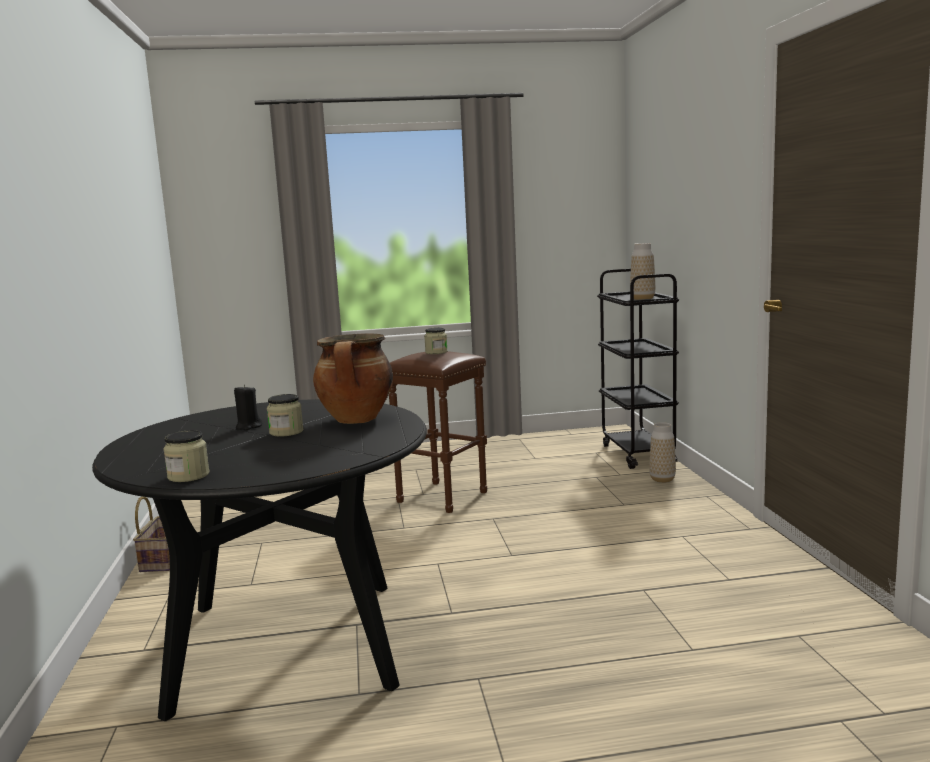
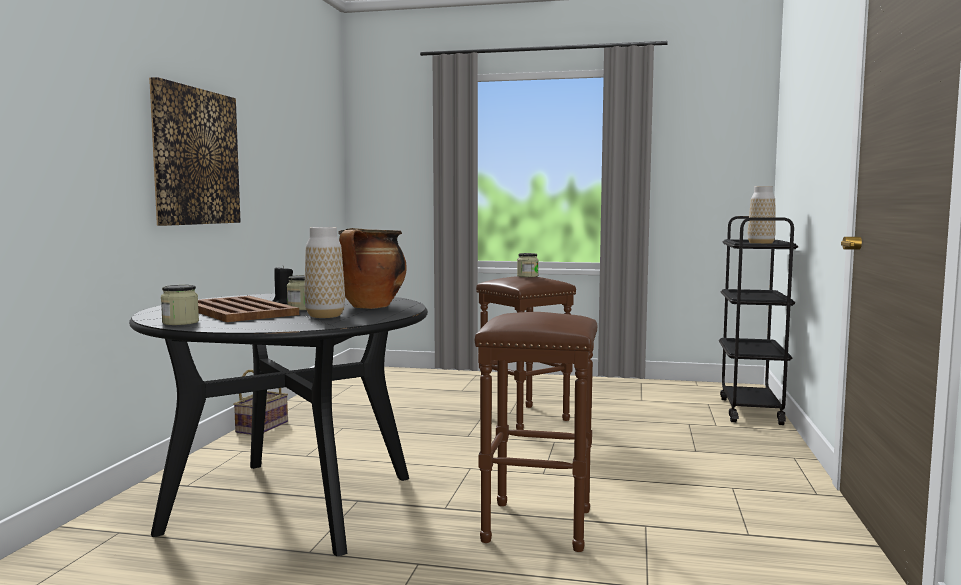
camera: 20 degrees right, 5 degrees down
vase [649,422,676,483] -> vase moved to [304,227,345,318]
none -> picture [149,77,241,226]
none -> brown tray [198,296,299,322]
none -> brown stool [475,312,598,552]

